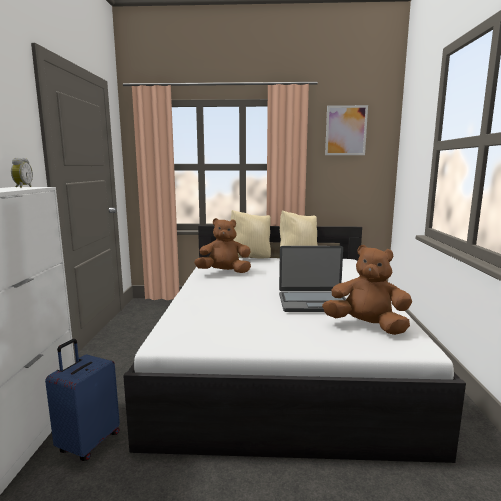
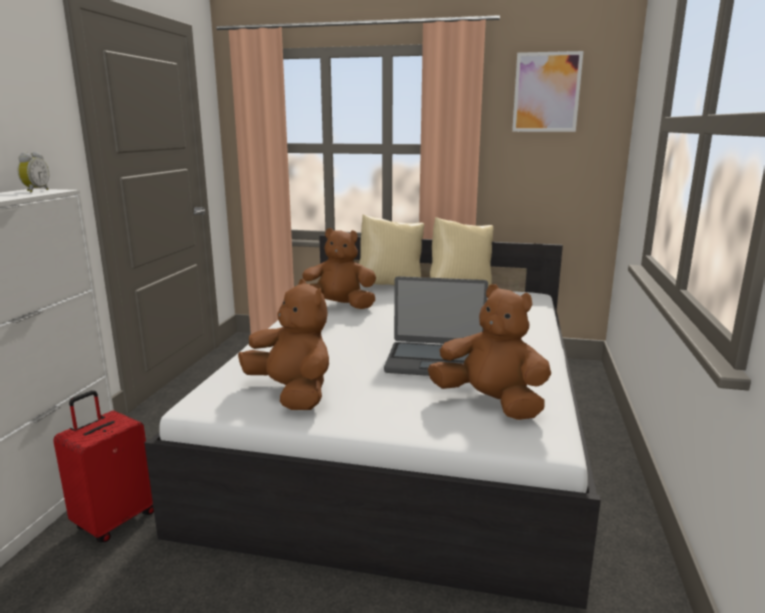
camera: 10 degrees right, 5 degrees up
blue suitcase [45,339,120,461] -> red suitcase [53,390,154,542]
none -> brown plush toy [238,279,329,410]

